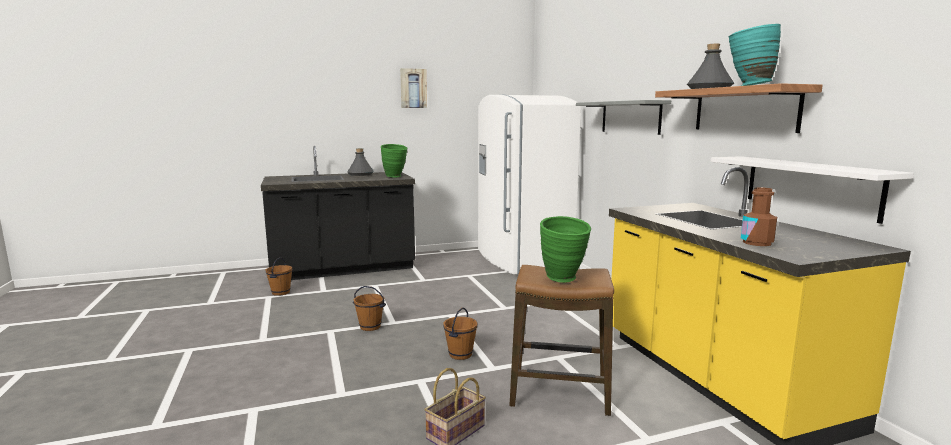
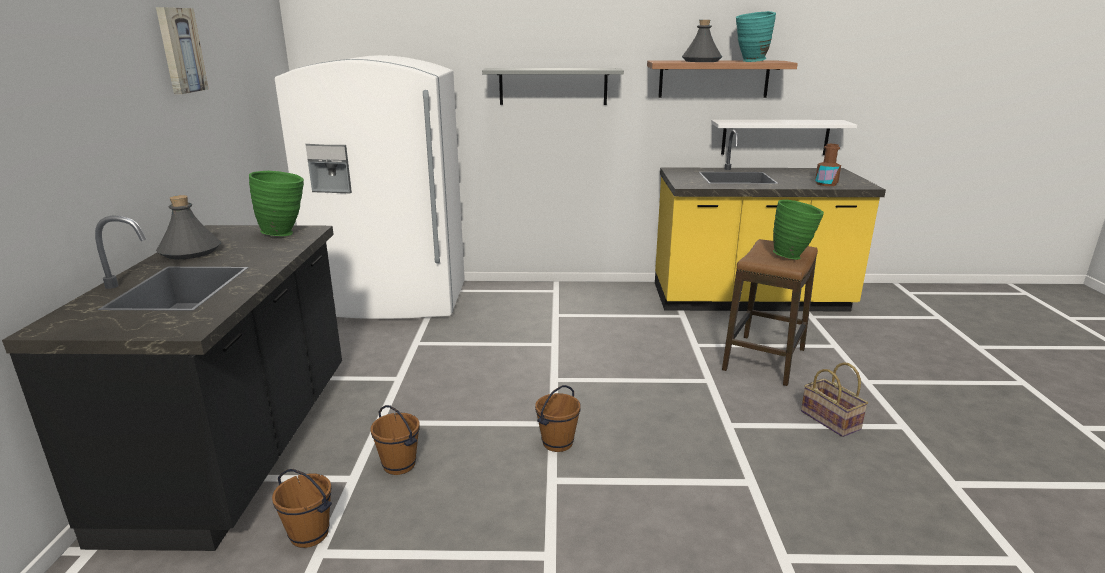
camera: 70 degrees left, 10 degrees up
brown bucket [443,308,477,360] -> brown bucket moved to [370,405,420,475]

